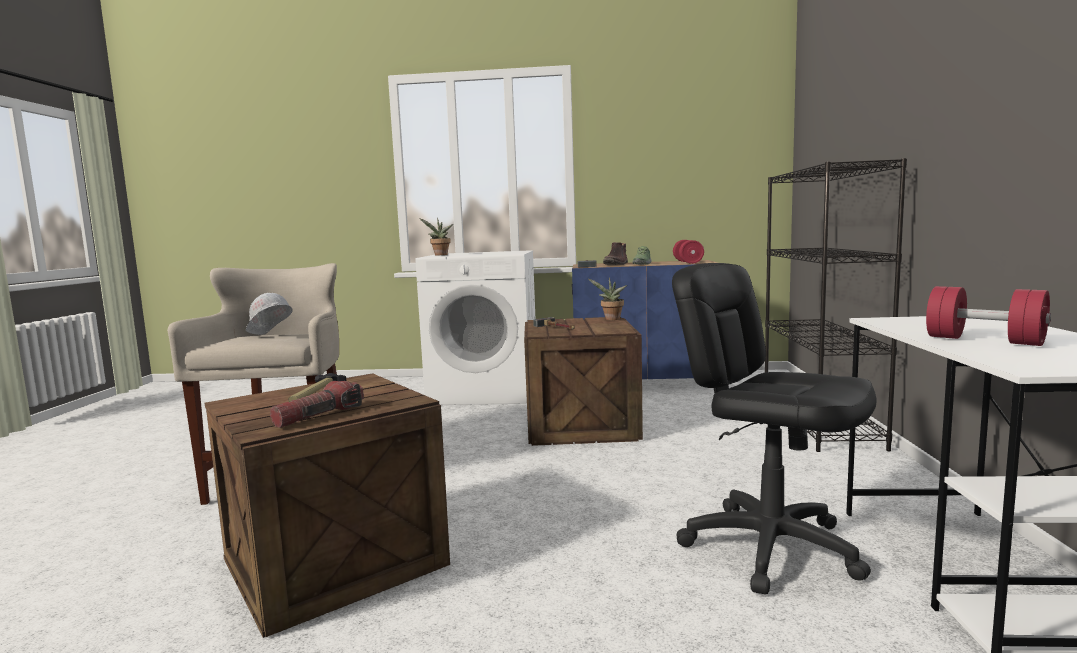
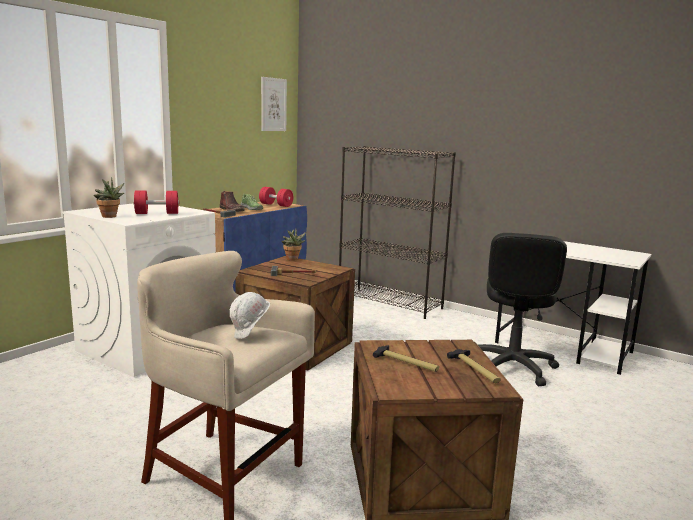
camera: 60 degrees left, 5 degrees up
flashlight [270,381,364,428] -> hammer [447,349,500,383]
black office chair [672,263,877,595] -> black office chair turned 60 degrees counterclockwise [478,233,567,386]
red dumbbell [926,286,1051,346] -> red dumbbell moved to [133,191,179,214]
none -> picture [261,77,287,131]

